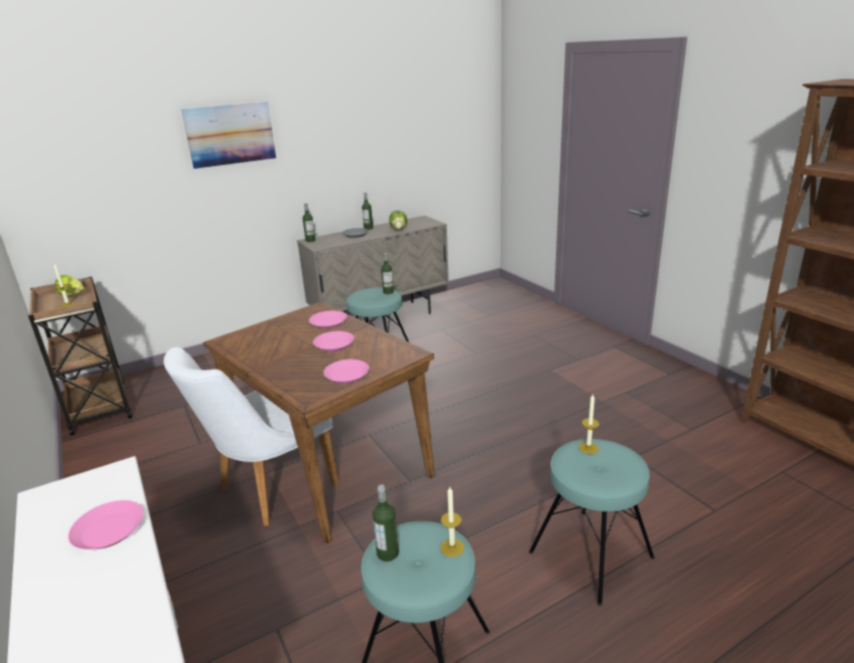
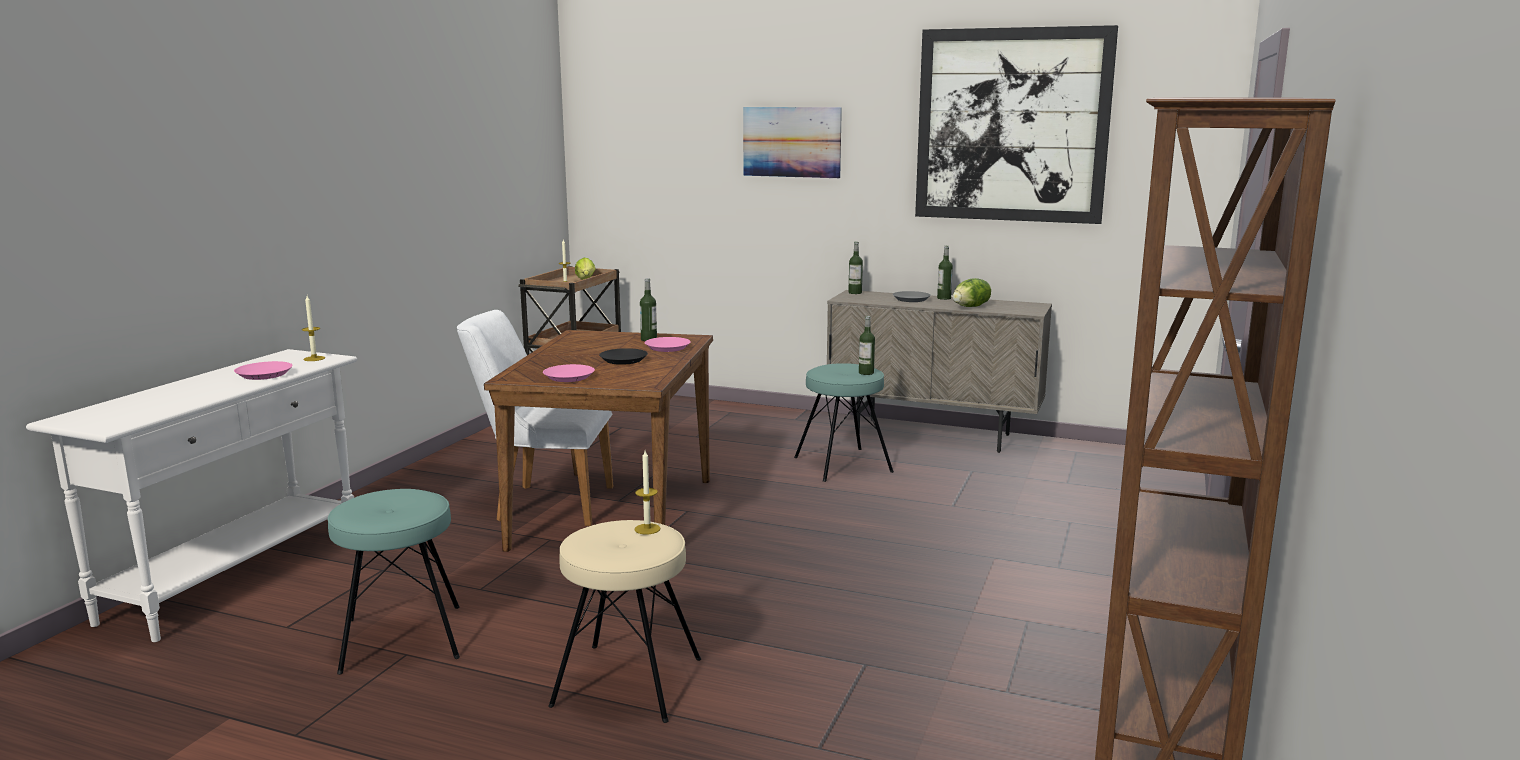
camera: 50 degrees right, 10 degrees down
pink plate [313,331,354,352] -> black plate [599,348,648,365]
bottle [373,485,399,562] -> bottle moved to [640,278,657,341]
candle [440,487,464,557] -> candle moved to [302,296,325,361]
turquoise stool [529,439,655,606] -> beige stool [548,520,701,723]
none -> picture [915,25,1118,224]

